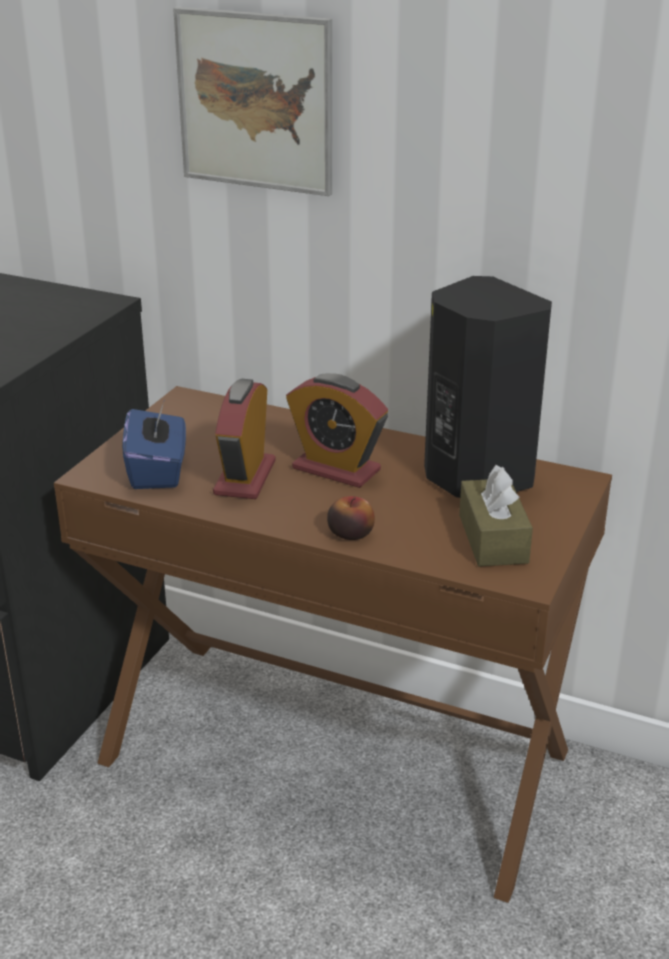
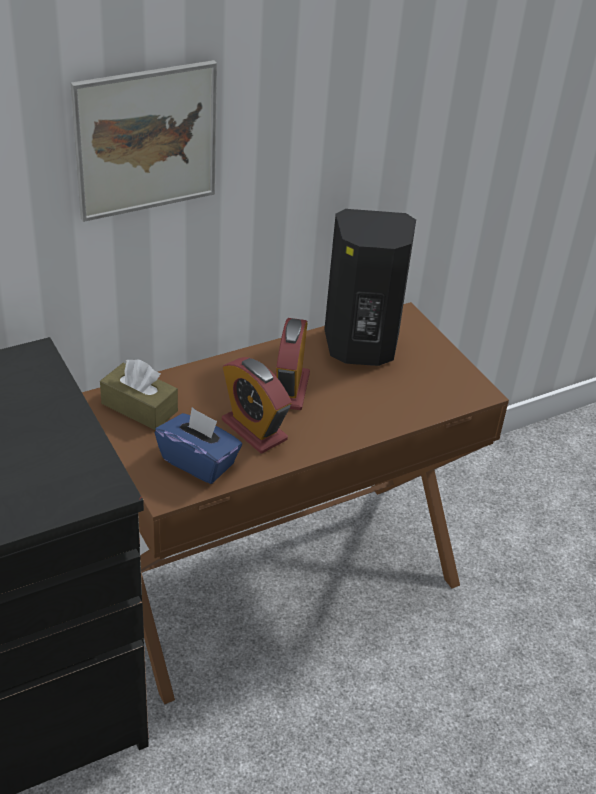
camera: 55 degrees left, 10 degrees up
alarm clock [286,373,388,488] -> alarm clock turned 120 degrees clockwise [275,318,310,410]
apple [327,496,375,540] -> none
brown tissue box [459,465,533,567] -> brown tissue box moved to [100,359,178,430]

